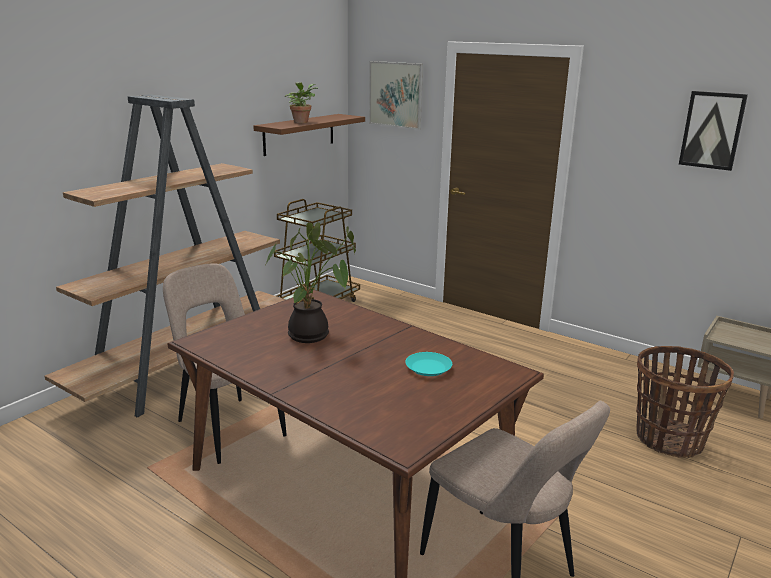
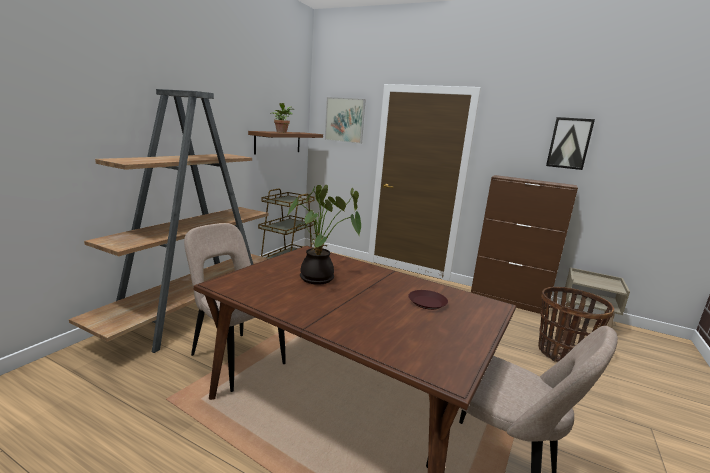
camera: 10 degrees left, 5 degrees down
turquoise plate [405,352,452,376] -> brown plate [408,290,448,310]
none -> brown cabinet [471,175,578,315]

